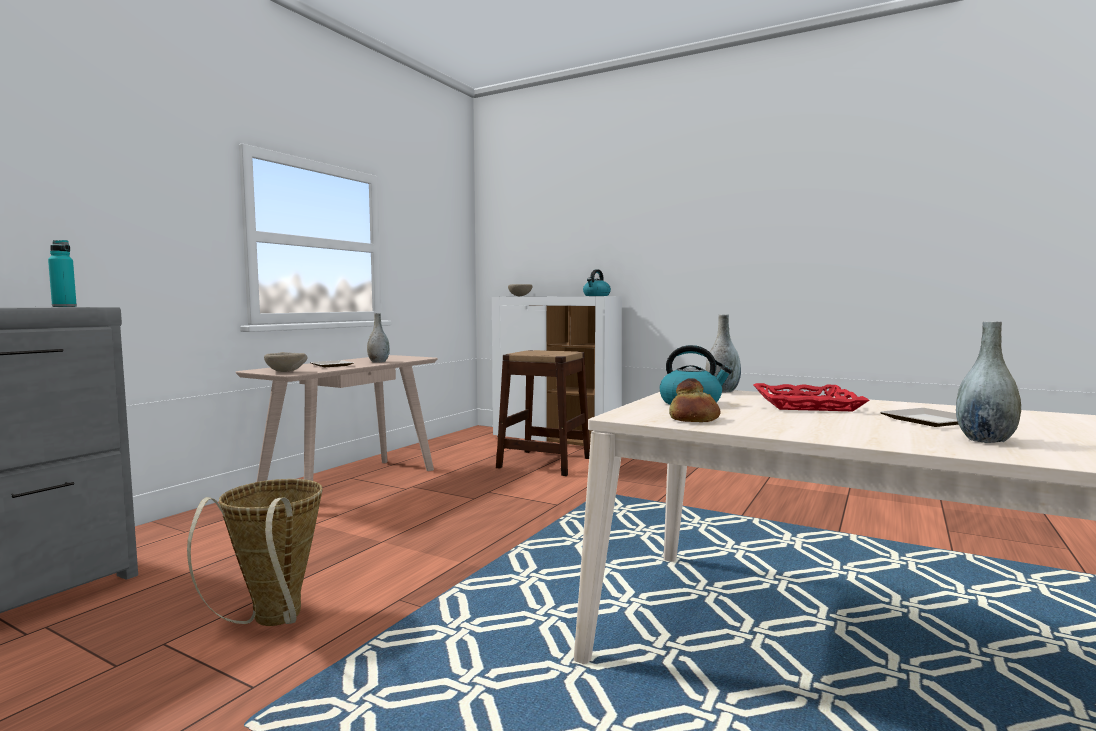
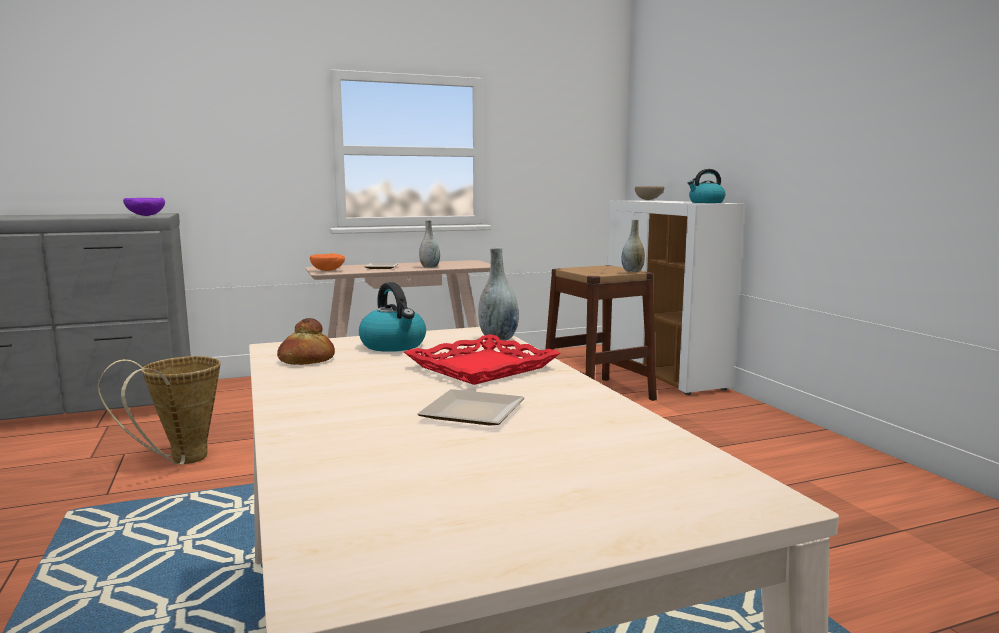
camera: 40 degrees right, 5 degrees up
turquoise bottle [48,240,77,307] -> purple bowl [123,198,165,216]
beige bowl [264,352,308,372] -> orange bowl [310,253,345,271]
grey vase [956,321,1021,443] -> grey vase moved to [621,219,645,272]

